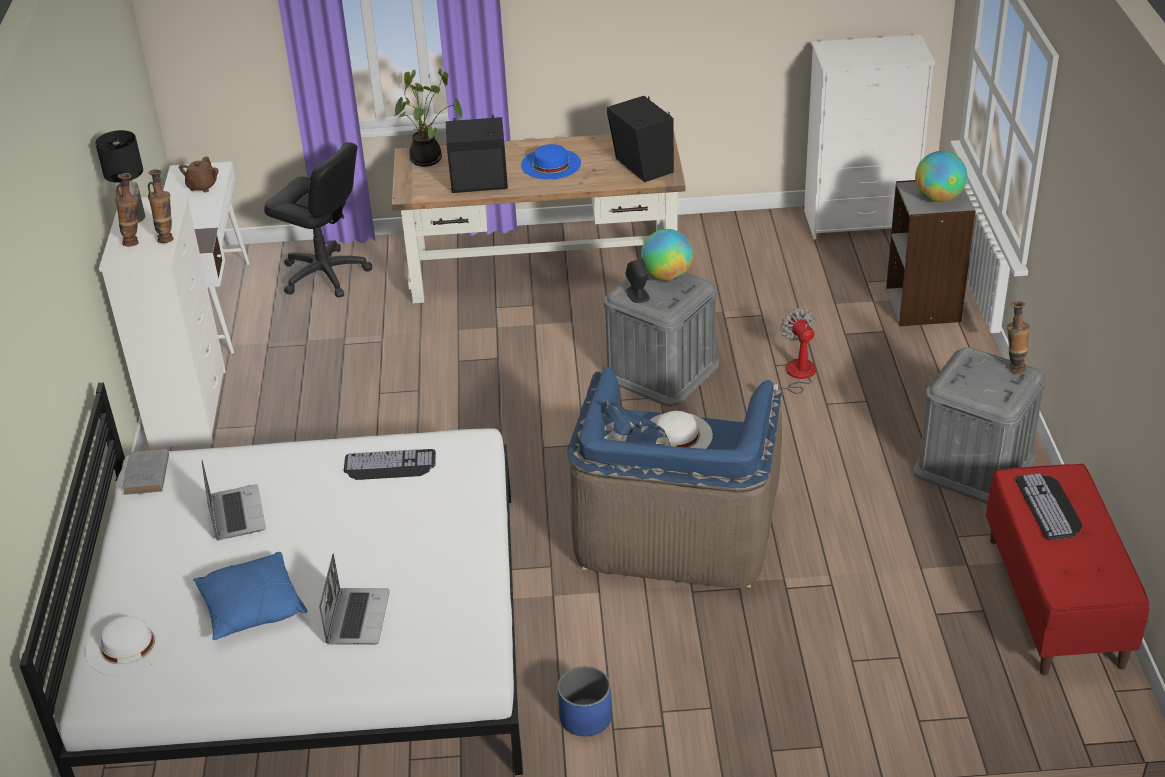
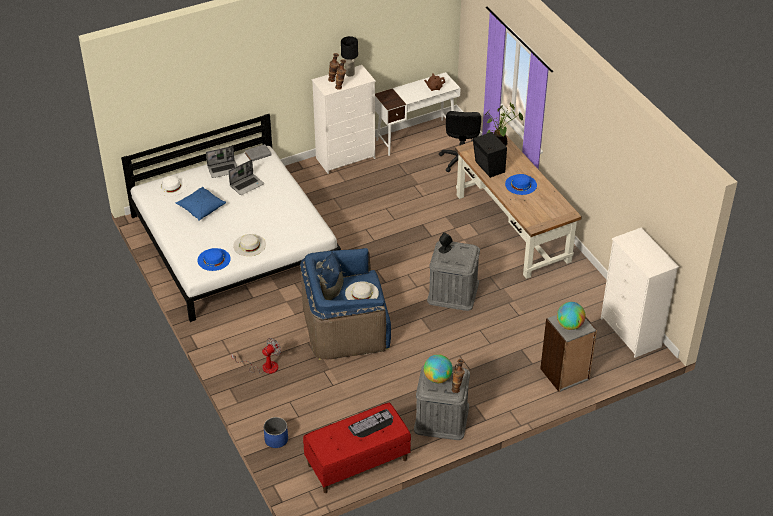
camera: 65 degrees right, 5 degrees up
laptop [319,554,390,645] -> laptop moved to [206,146,237,178]
keyboard [344,449,436,480] -> none
blue planter [558,666,612,736] -> blue planter moved to [264,417,288,448]
black speaker [607,96,674,182] -> none
globe [641,229,693,281] -> globe moved to [424,354,453,383]
fan [773,308,816,394] -> fan moved to [231,338,281,374]
none -> blue hat [198,248,231,271]
none -> white hat [233,234,266,256]

